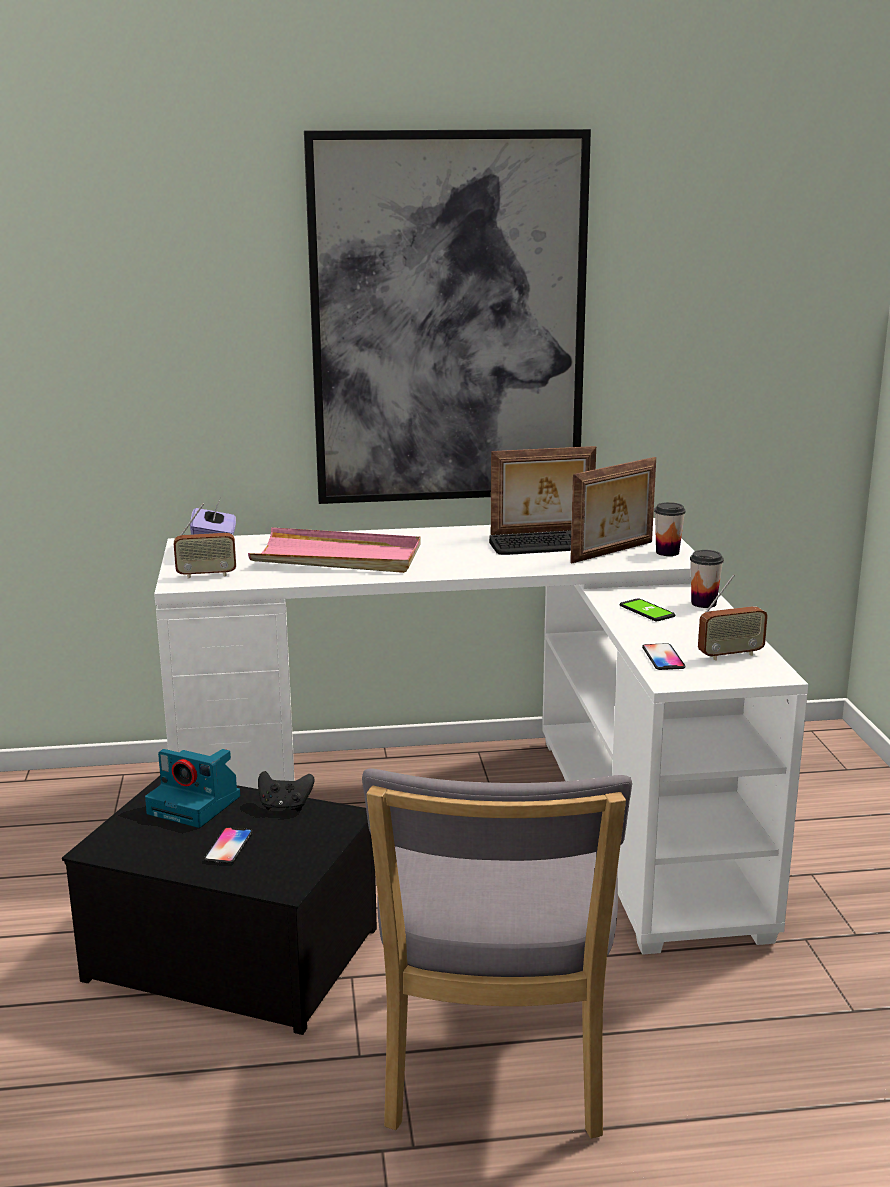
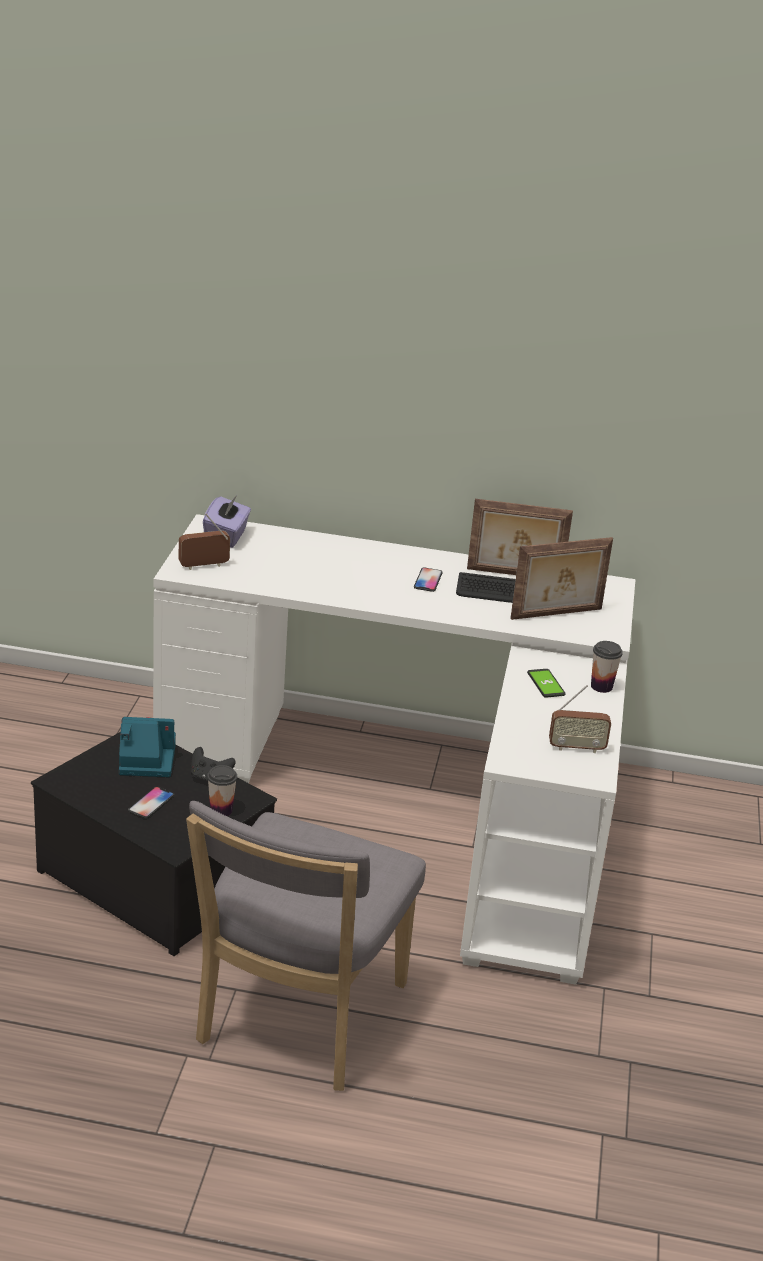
camera: 15 degrees right, 10 degrees up
camera [145,749,240,828] -> camera turned 135 degrees clockwise [119,717,176,777]
radio [174,503,236,579] -> radio turned 150 degrees clockwise [179,514,230,570]
pink tray [248,527,421,573] -> none
picture [304,129,591,504] -> none
phone [642,643,685,670] -> phone moved to [414,568,443,592]
cup [654,502,686,556] -> cup moved to [207,765,237,816]

